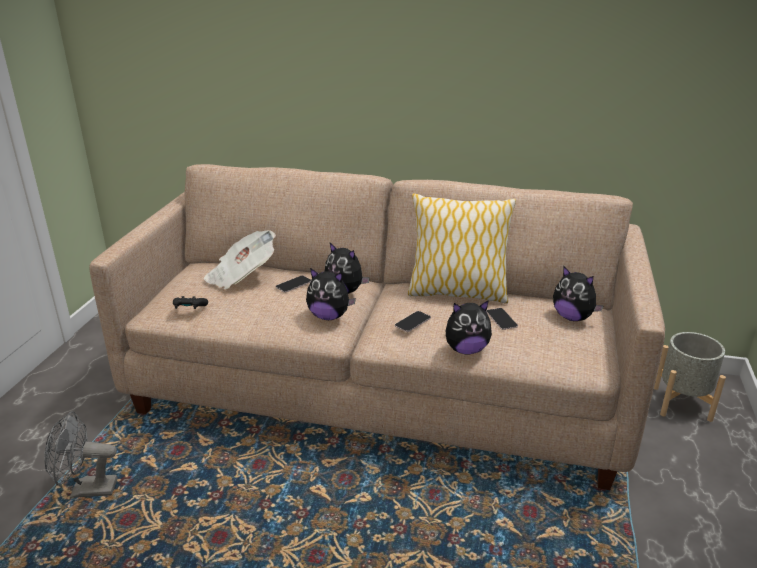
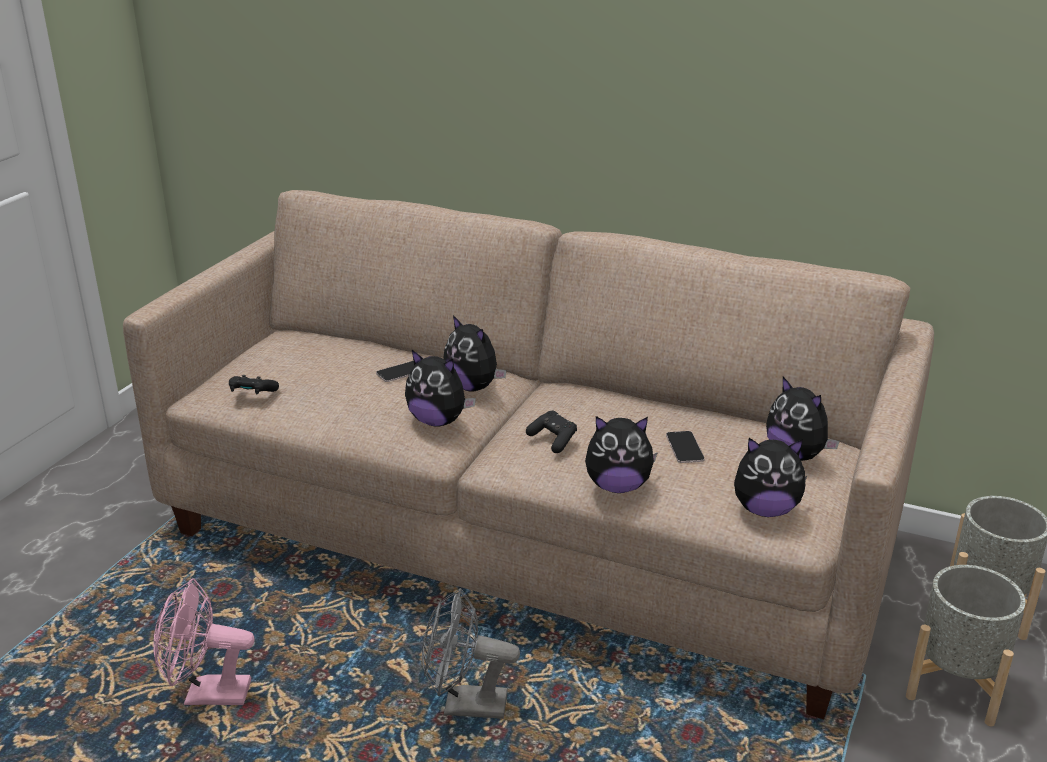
camera: 10 degrees right, 0 degrees up
grey fan [44,411,118,498] -> grey fan moved to [422,588,520,719]
newspaper [204,230,276,289] -> none
phone [395,311,431,332] -> black game controller [526,411,577,453]
pillow [407,193,516,304] -> none
none -> pink fan [153,578,255,705]
none -> plush toy [734,438,808,517]
none -> grey planter [906,565,1026,726]

